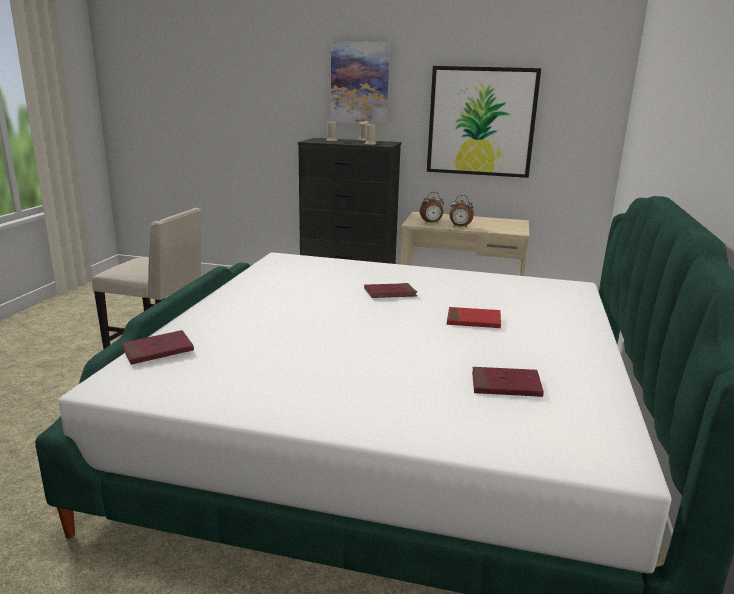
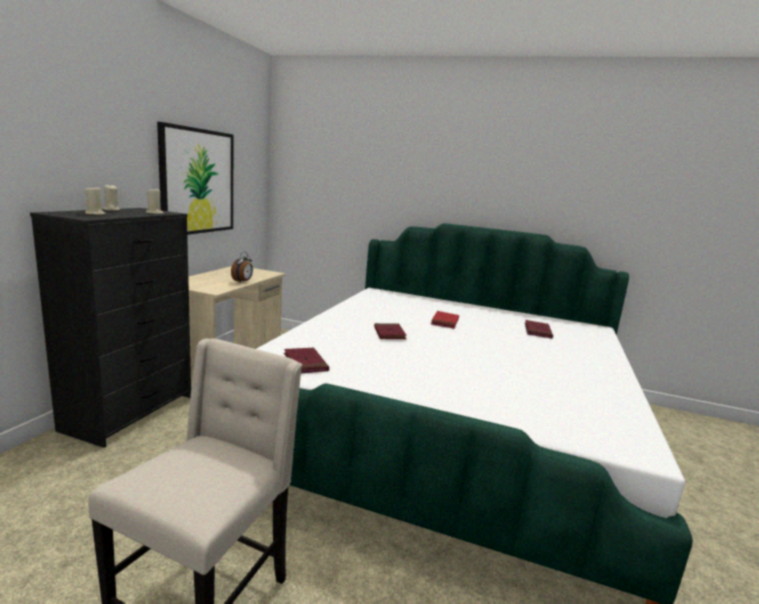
camera: 85 degrees left, 5 degrees down
red book [122,330,194,365] -> red book moved to [284,347,329,373]
picture [331,41,390,125] -> none
alarm clock [420,192,444,223] -> none

